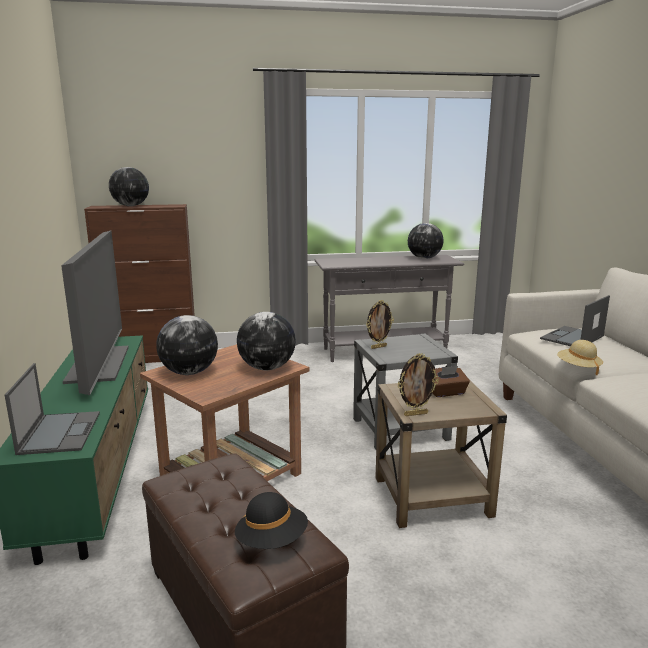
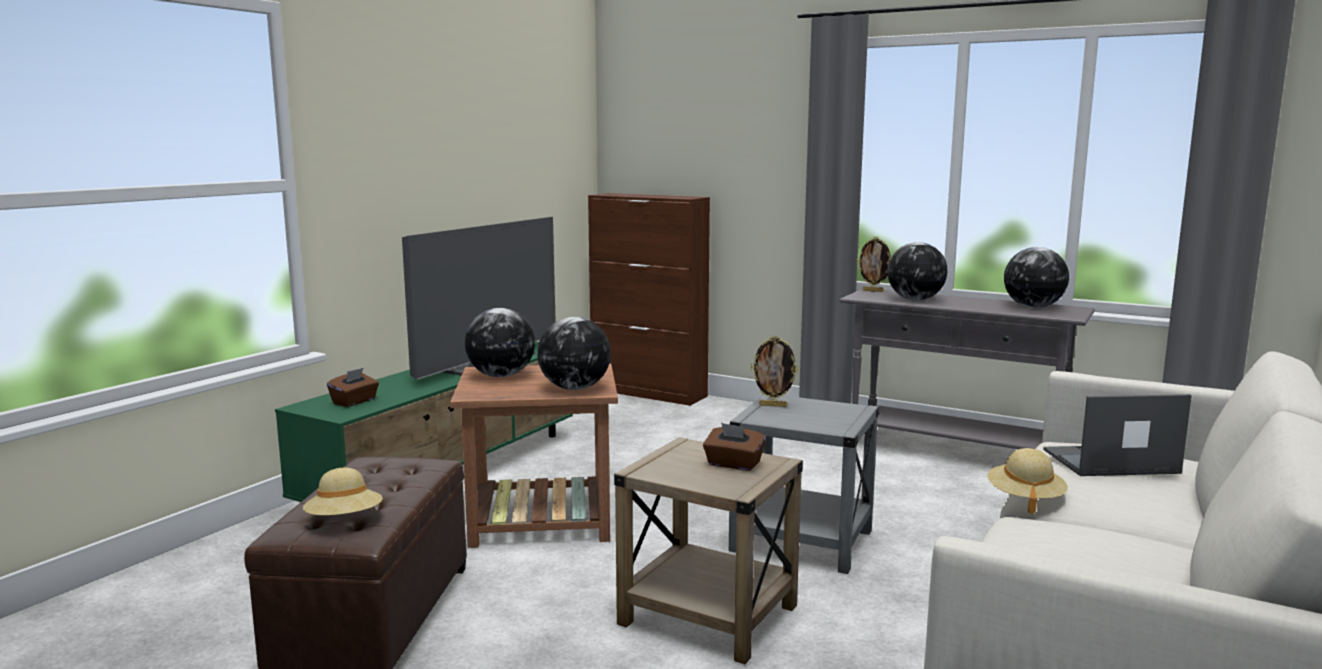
camera: 40 degrees right, 5 degrees down
laptop [5,363,100,455] -> brown tissue box [327,368,379,407]
globe [109,167,149,206] -> globe moved to [887,242,947,300]
black hat [235,492,308,549] -> beige hat [303,468,383,515]
picture frame [398,353,439,416] -> picture frame moved to [857,237,891,292]

